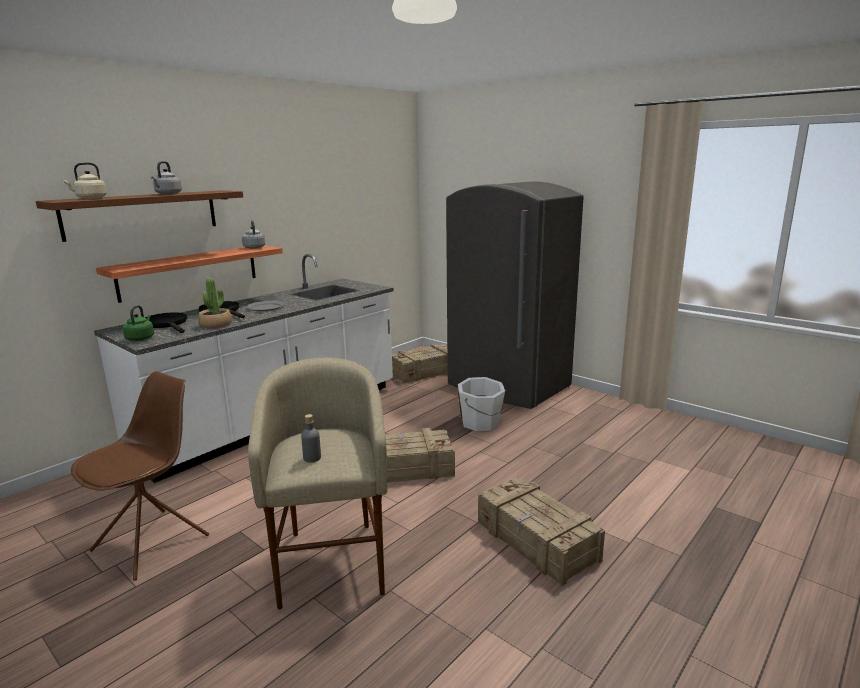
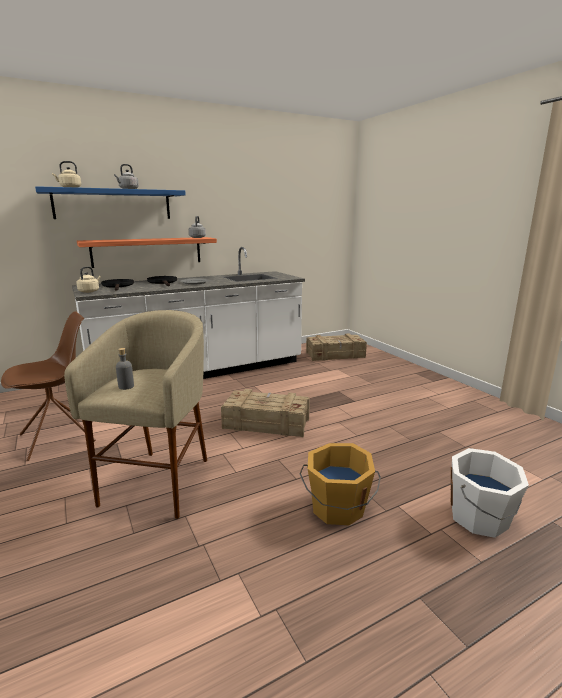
camera: 20 degrees right, 0 degrees up
brown shelf [36,190,243,242] -> blue shelf [35,186,186,219]
green kettle [123,305,154,341] -> beige kettle [77,267,101,293]
potted plant [198,278,232,328] -> none
grey fridge [446,181,584,409] -> none
white bucket [458,377,505,431] -> white bucket moved to [451,448,529,538]
crate [478,477,605,586] -> orange bucket [299,443,381,525]

